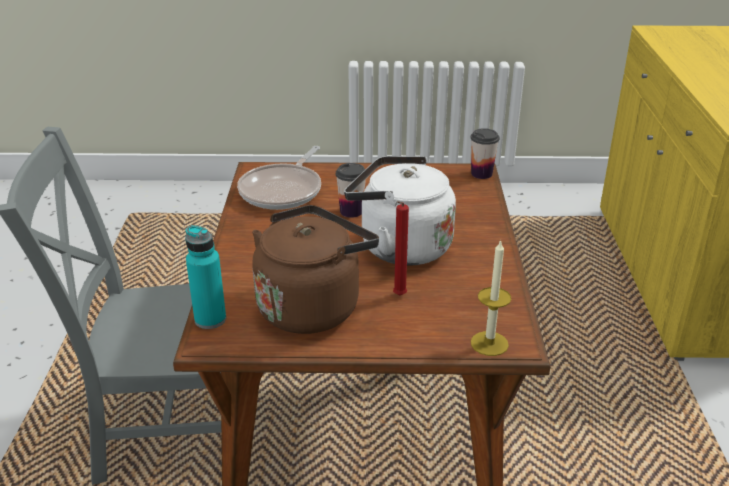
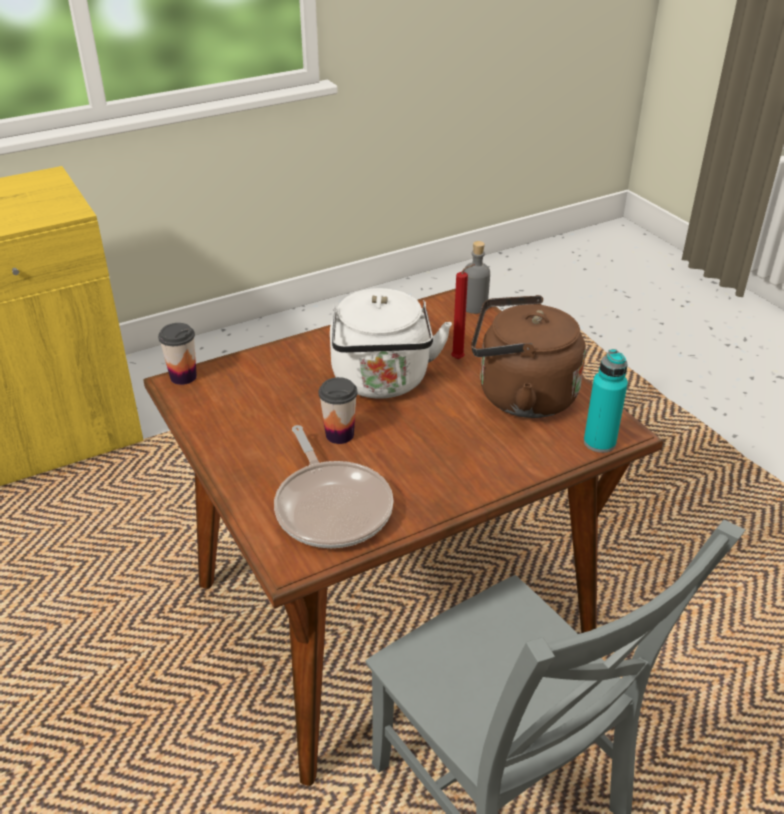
camera: 120 degrees left, 5 degrees up
frying pan [237,146,321,210] -> frying pan turned 75 degrees clockwise [274,425,393,548]
candle [471,239,511,356] -> grey bottle [464,241,490,314]

